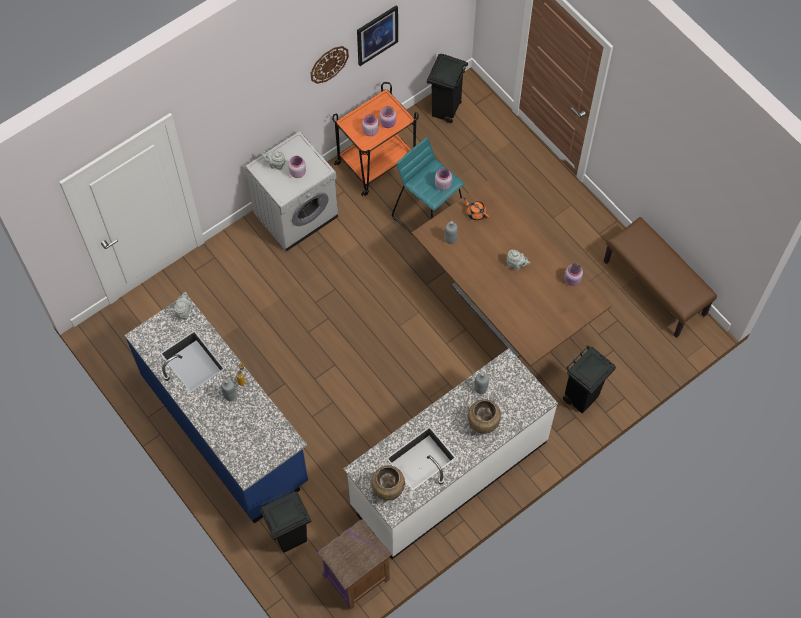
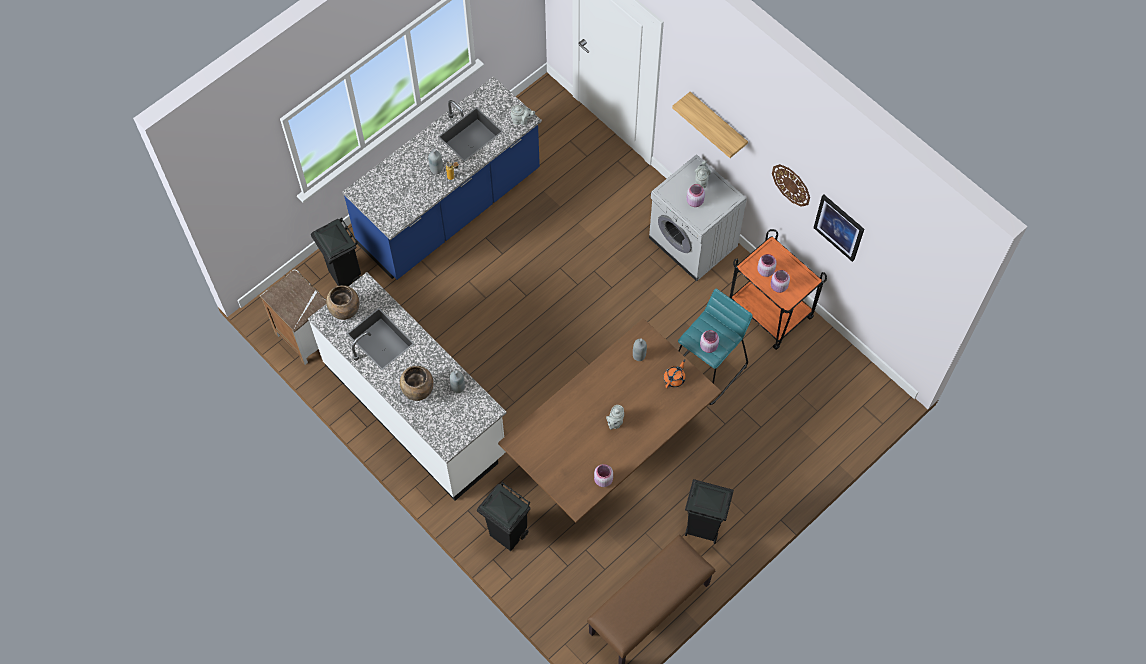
camera: 85 degrees right, 0 degrees up
purple nightstand [318,520,392,610] -> white nightstand [260,270,326,365]
black trash can [427,54,468,123] -> black trash can moved to [685,479,734,544]
none -> shelf [672,92,748,158]

